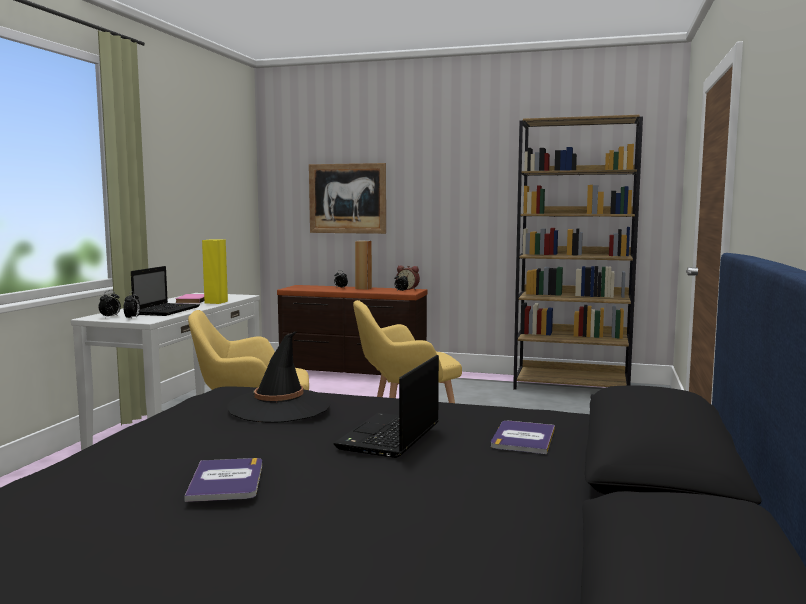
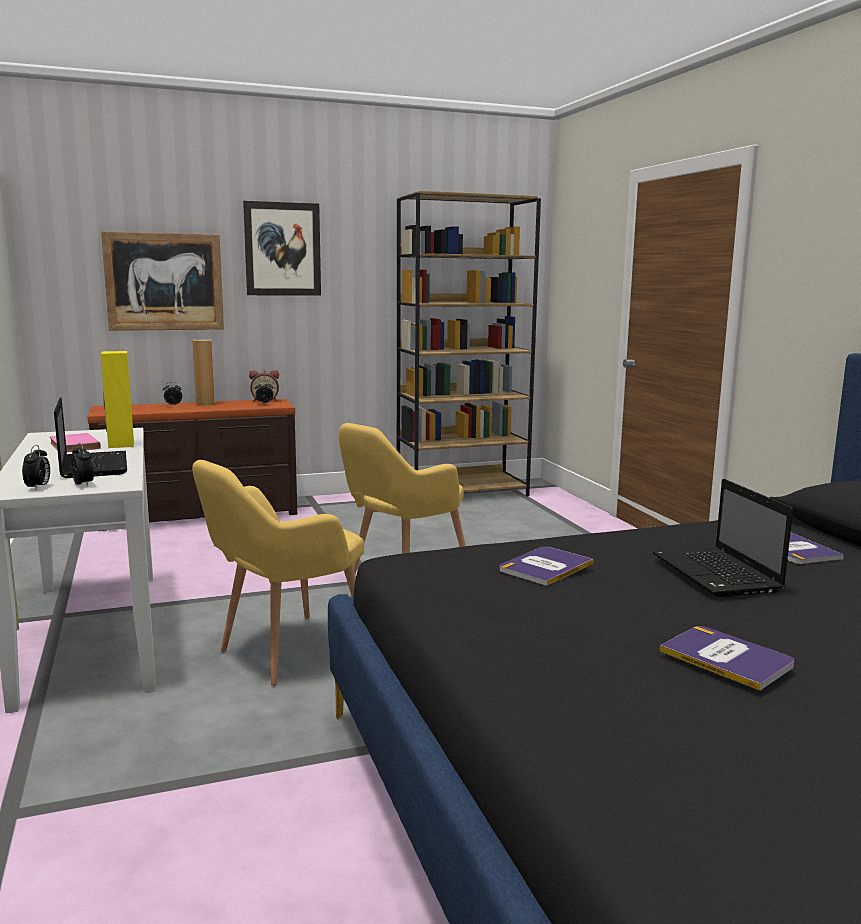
camera: 35 degrees left, 5 degrees up
black hat [227,331,331,423] -> book [500,547,593,586]
none -> picture [243,201,321,296]

